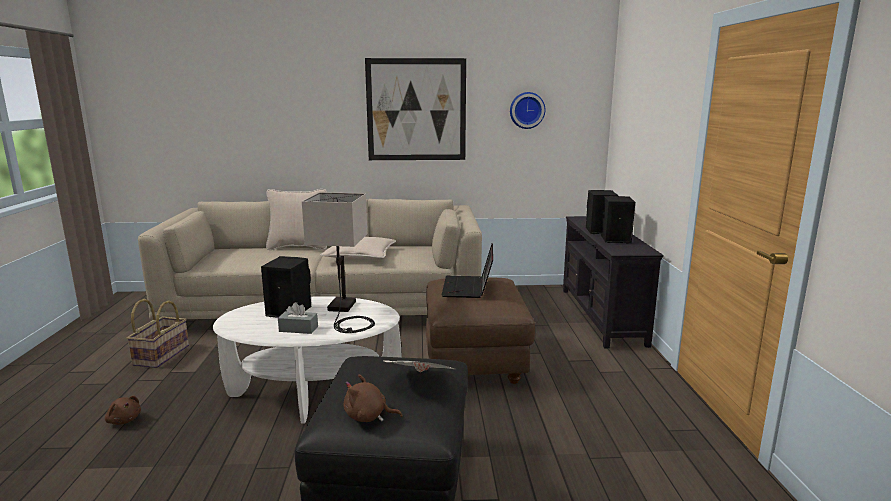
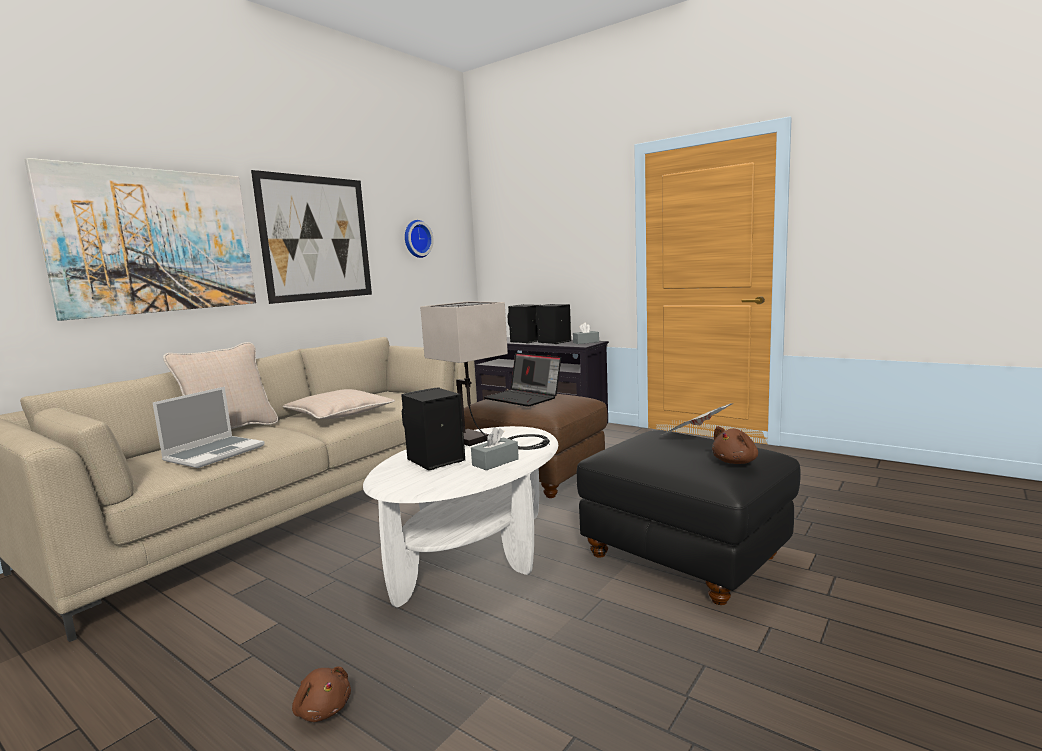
camera: 50 degrees left, 5 degrees down
brown plush toy [105,396,141,425] -> brown plush toy turned 60 degrees clockwise [292,666,351,722]
basket [127,299,189,368] -> none
none -> picture [24,158,256,321]
none -> laptop [152,387,265,468]
none -> grey tissue box [573,323,599,344]

